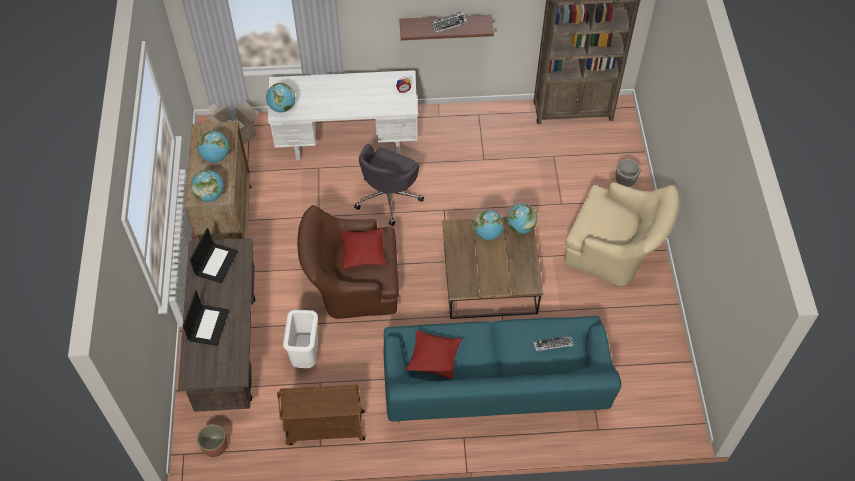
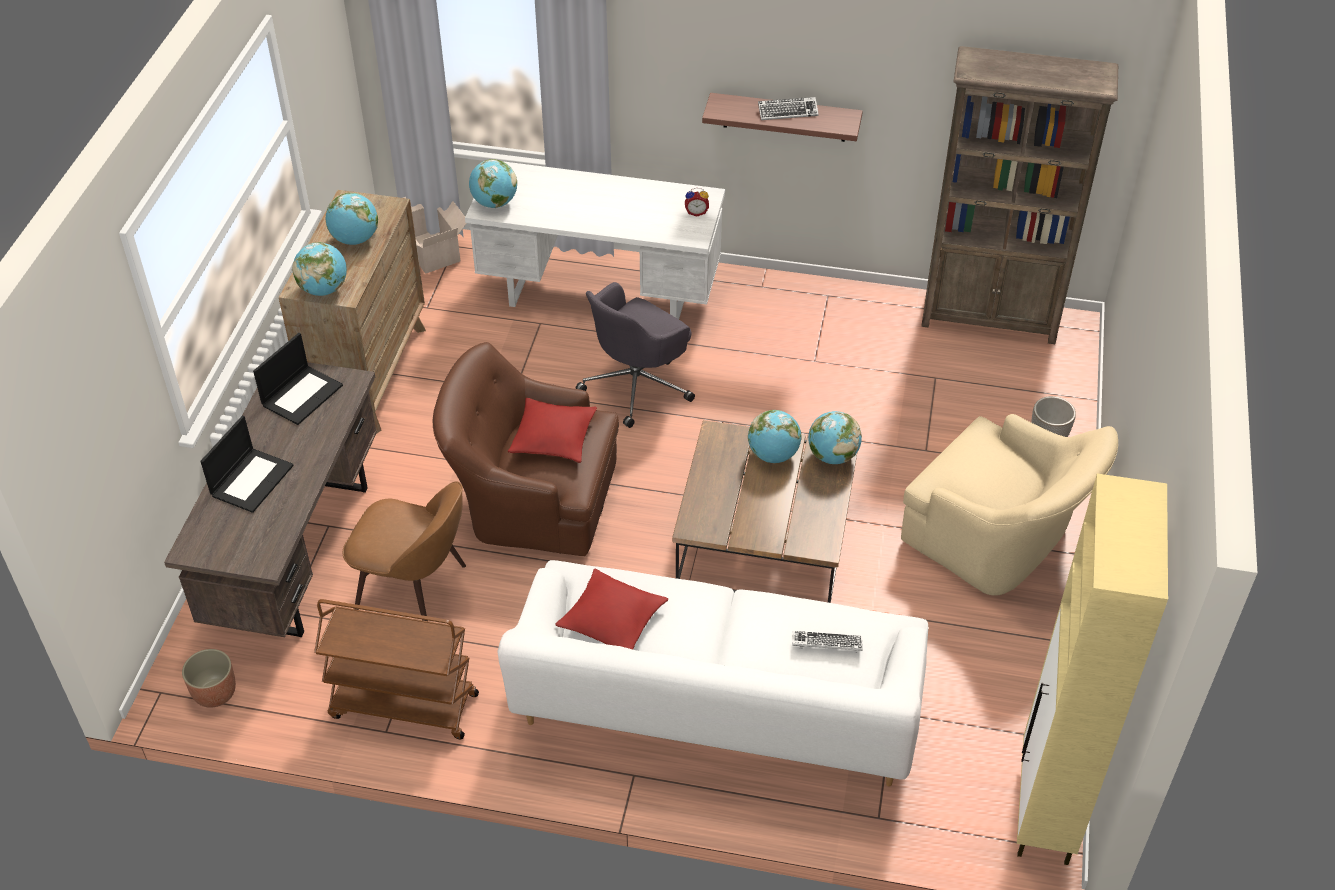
camera: 15 degrees right, 10 degrees down
white trash can [283,310,318,368] -> brown chair [343,482,466,621]
turquoise sofa [384,316,621,422] -> white sofa [498,560,928,786]
none -> beige cabinet [1017,474,1168,865]

